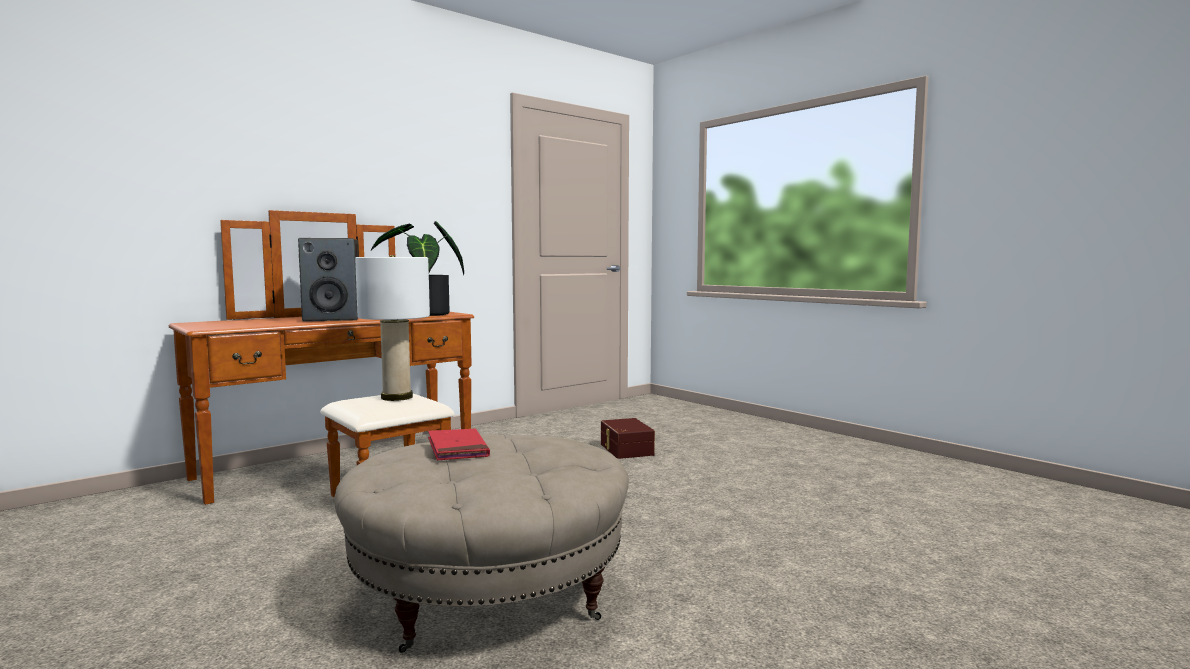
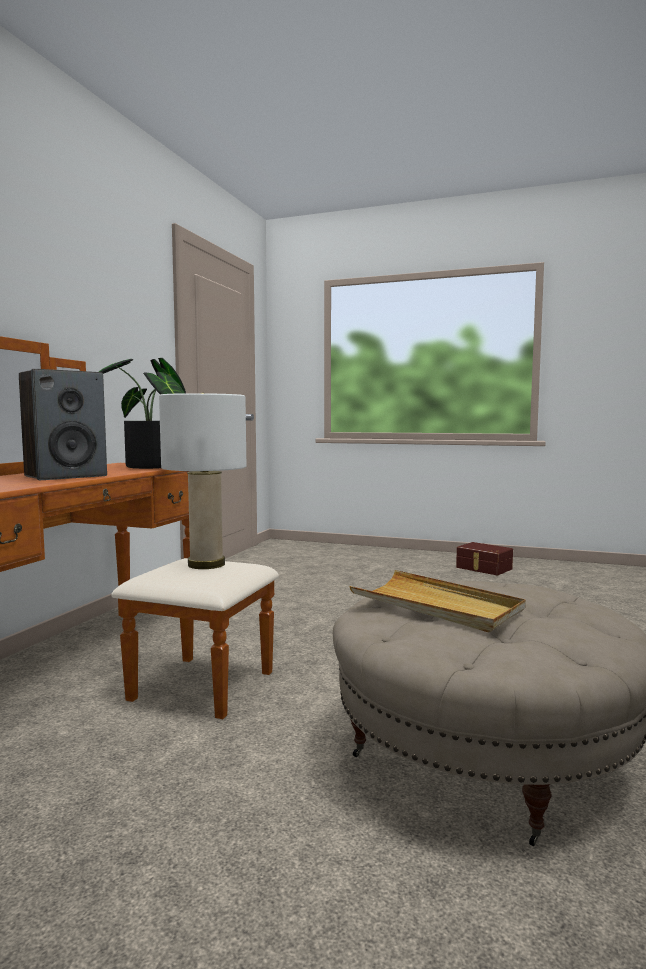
camera: 30 degrees left, 0 degrees up
red book [428,428,490,460] -> beige tray [349,570,526,632]
brown storage box [601,418,655,459] -> brown storage box moved to [456,542,513,575]

